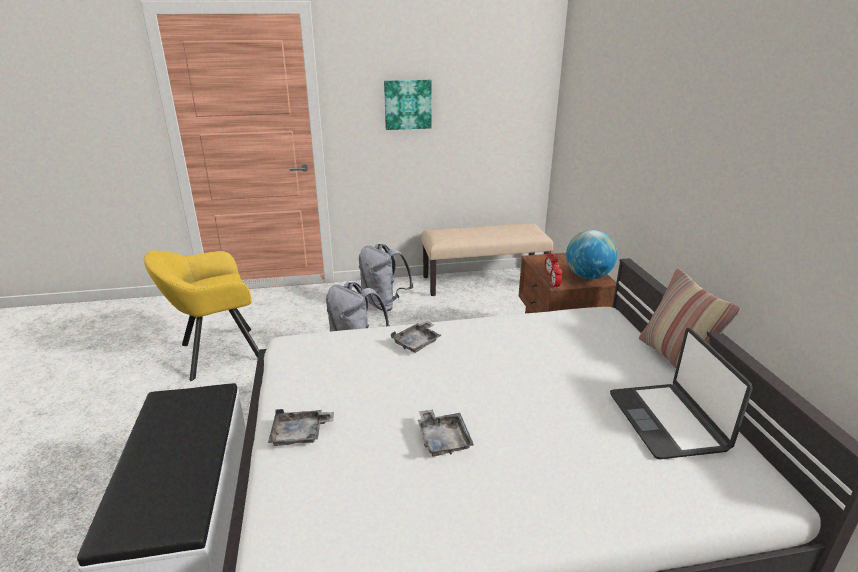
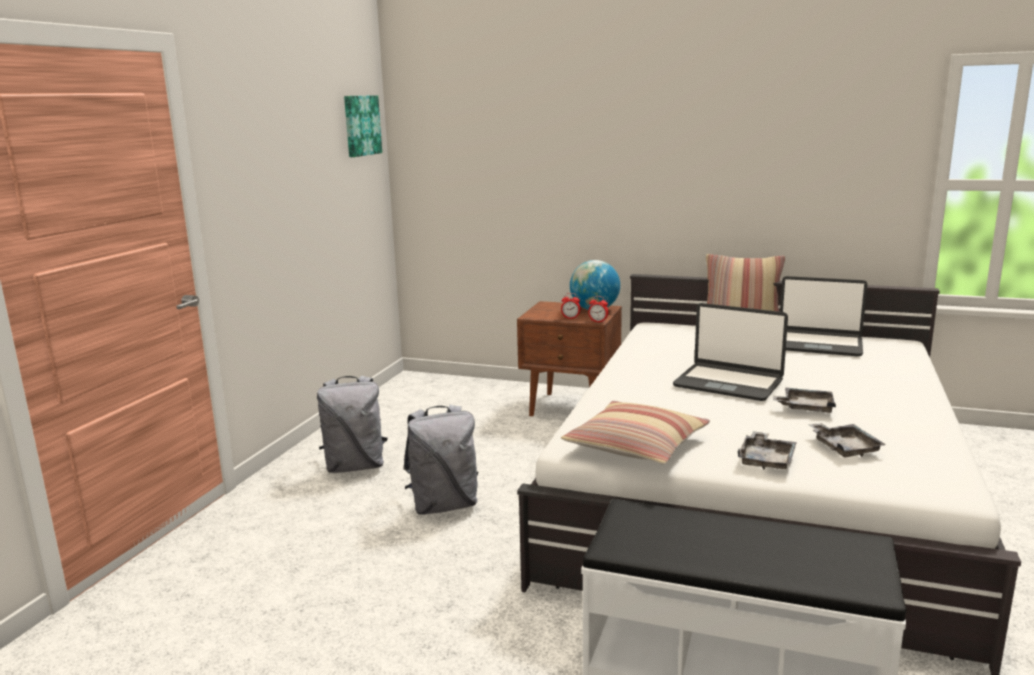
camera: 60 degrees left, 10 degrees down
yellow armchair [144,251,259,381] -> none
picture [384,80,432,130] -> picture moved to [344,95,382,157]
grey tray [391,321,442,353] -> grey tray moved to [809,423,886,457]
beige bench [421,223,553,296] -> none
none -> pillow [561,401,710,464]
none -> laptop [673,303,788,401]

